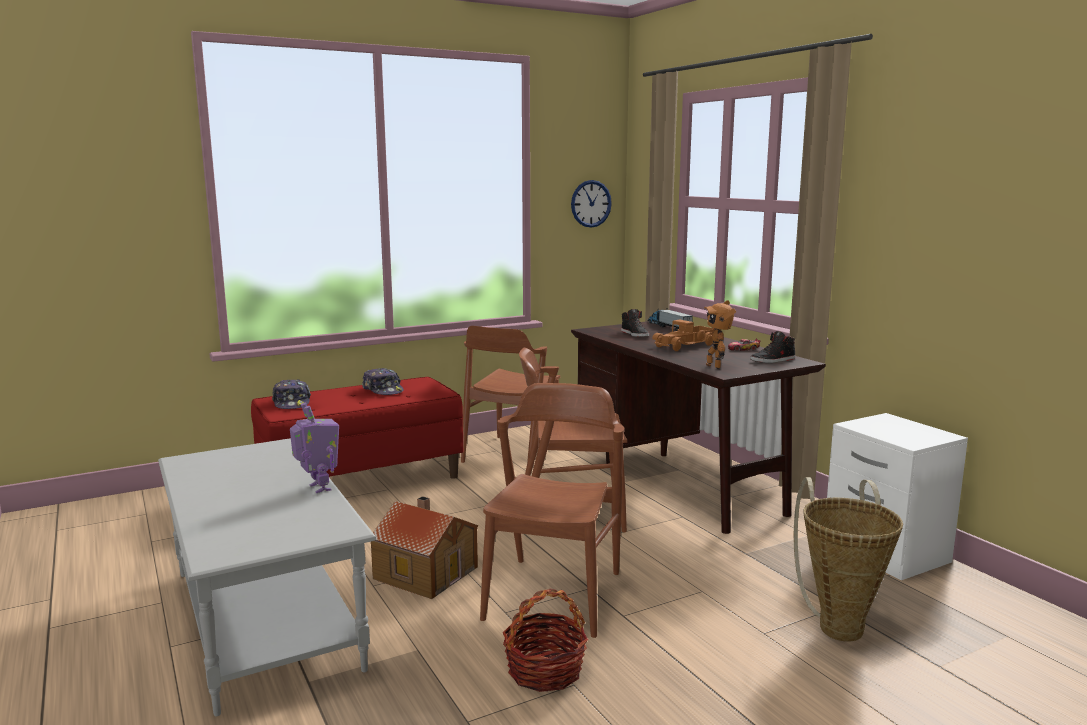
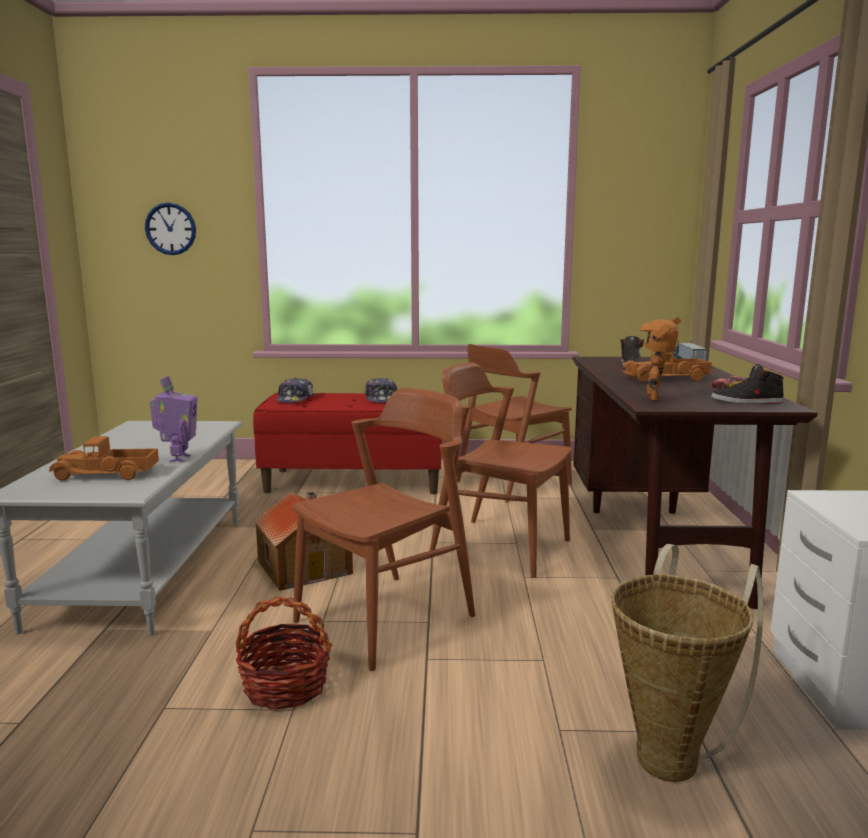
camera: 30 degrees right, 0 degrees up
wall clock [571,180,612,228] -> wall clock moved to [145,202,196,255]
none -> toy truck [49,436,159,480]

